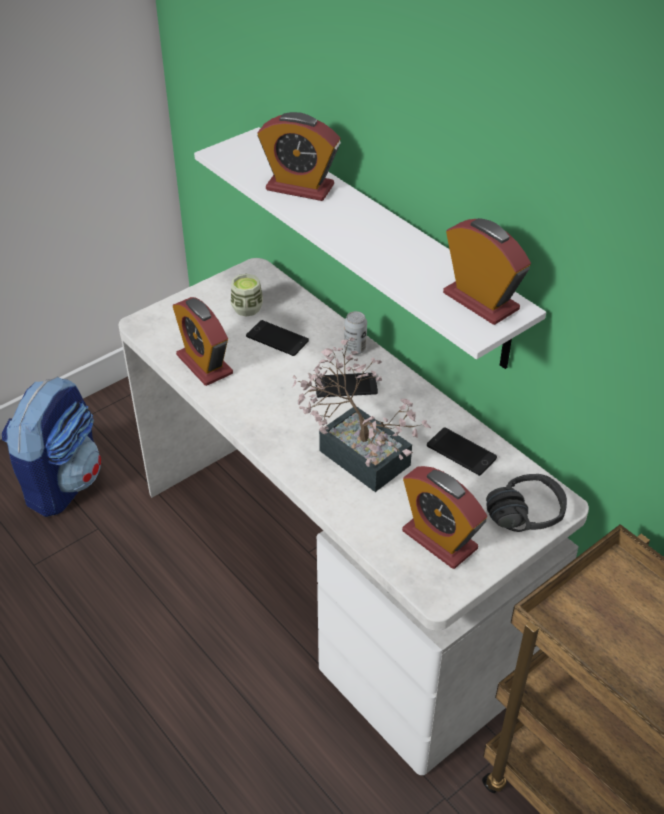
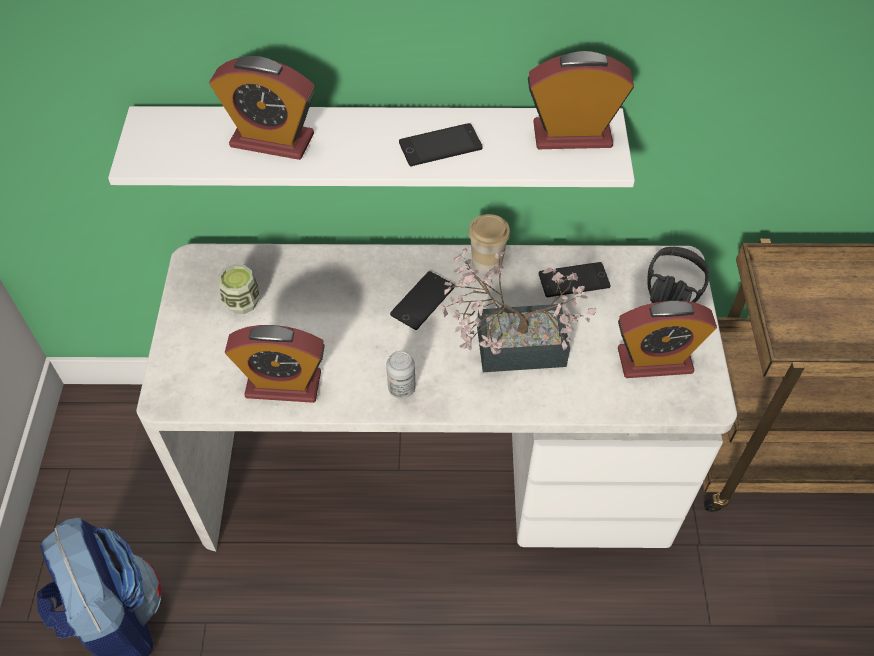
camera: 50 degrees left, 10 degrees up
phone [246,320,309,356] -> phone moved to [399,123,483,166]
alarm clock [257,112,341,201] -> alarm clock turned 45 degrees clockwise [209,56,315,160]
can [344,311,367,355] -> can moved to [386,351,415,399]
none -> cup [468,214,510,274]

